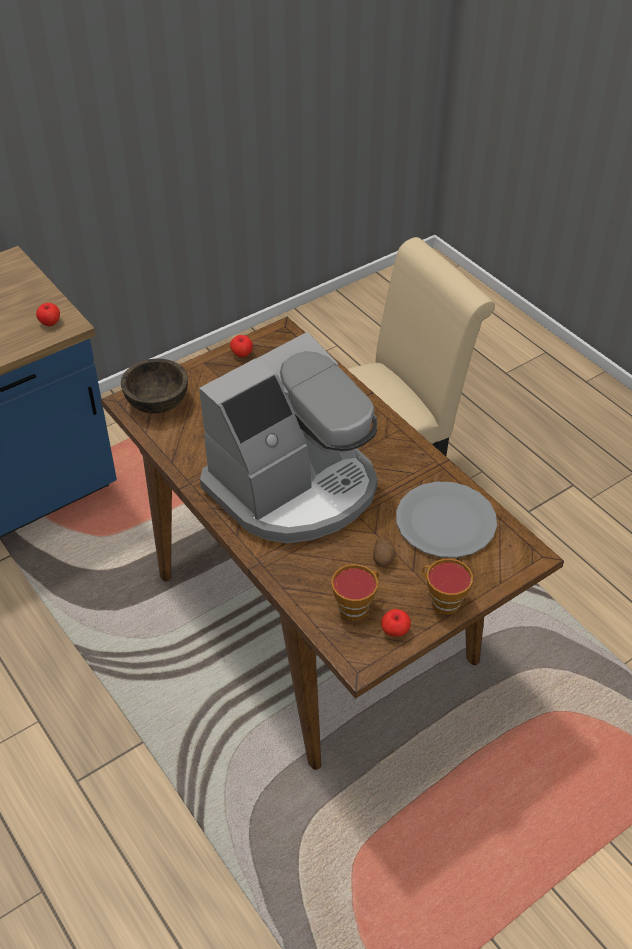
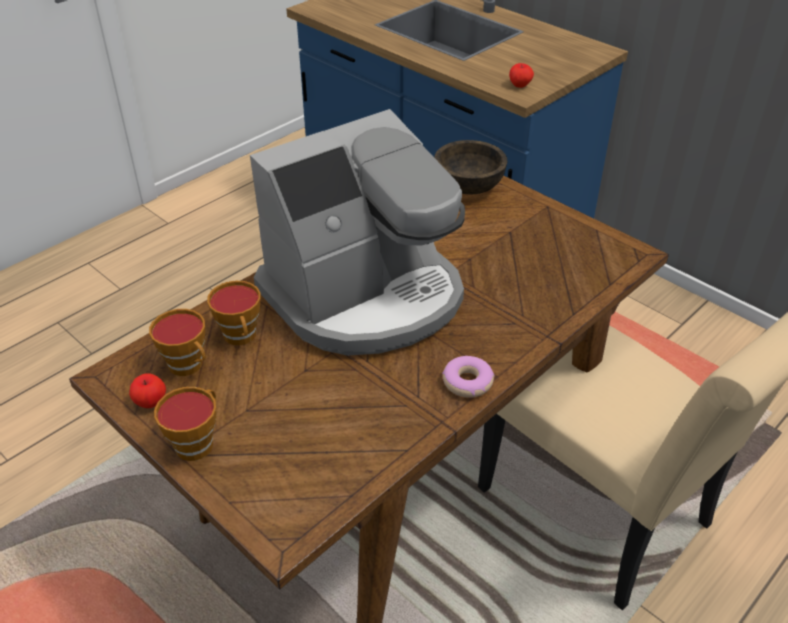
camera: 80 degrees right, 5 degrees down
coffee machine [199,332,378,543] -> coffee machine turned 75 degrees counterclockwise [250,109,465,356]
apple [230,335,253,357] -> none
potato [373,538,396,567] -> none
grey plate [396,482,497,558] -> none
none -> cup [207,281,261,345]
none -> donut [442,356,494,398]

